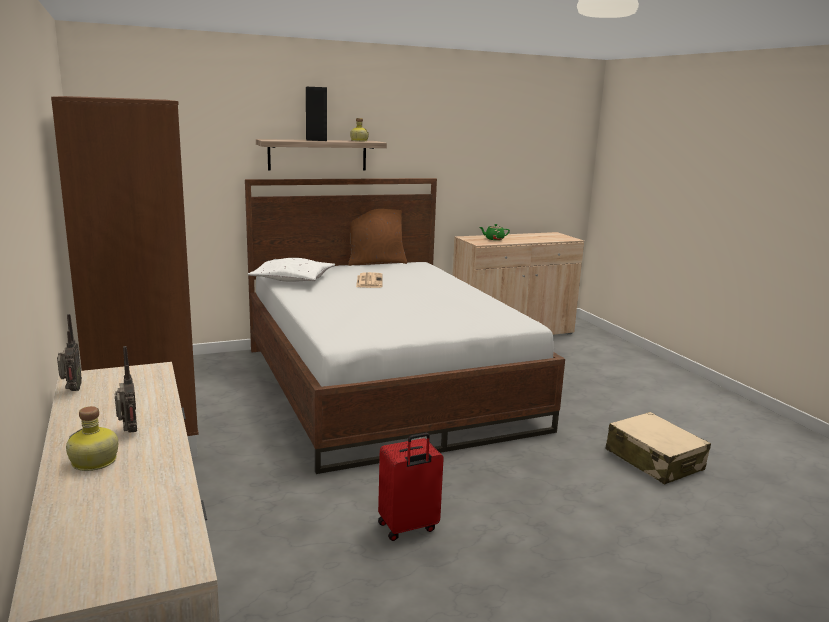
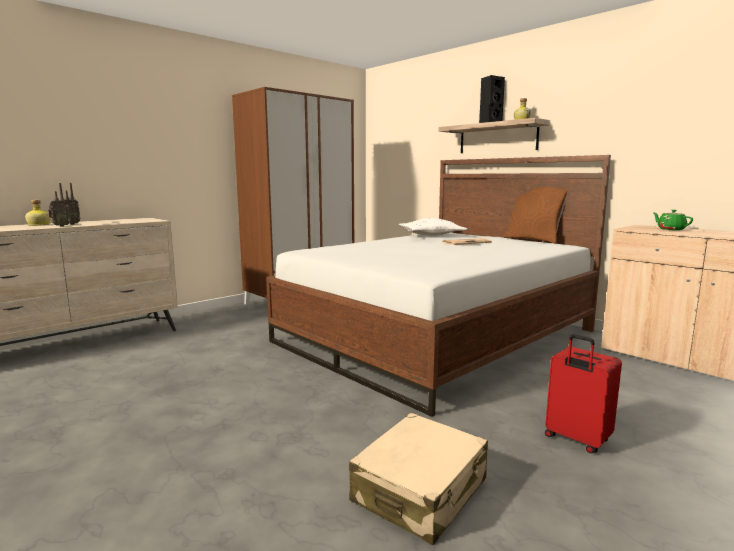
camera: 70 degrees right, 5 degrees down
radio [57,314,82,391] -> radio moved to [48,183,71,227]
red suitcase [378,433,444,541] -> red suitcase moved to [545,334,622,453]

